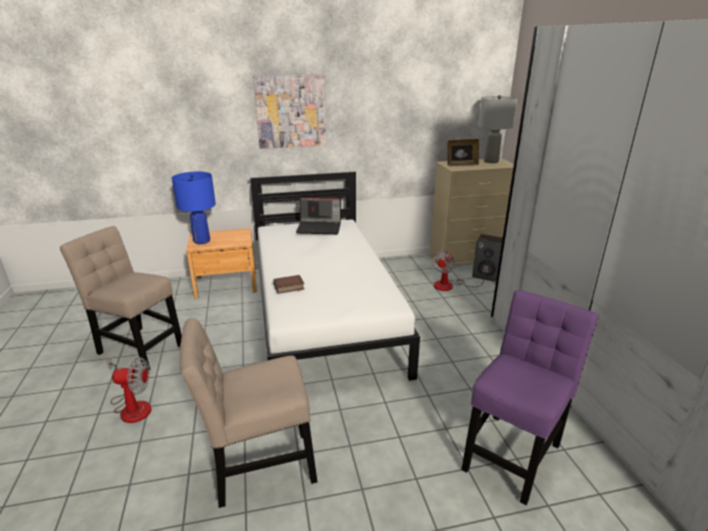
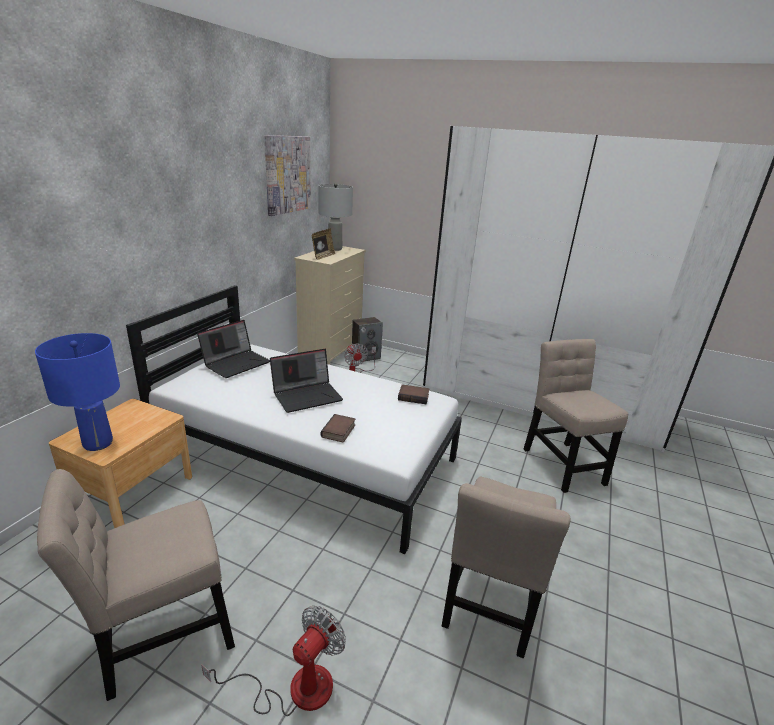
camera: 55 degrees left, 0 degrees up
picture [253,75,326,149] -> picture moved to [264,135,311,216]
purple chair [461,290,598,505] -> beige chair [524,339,628,493]
none -> laptop [270,349,343,413]
none -> book [398,384,429,404]

